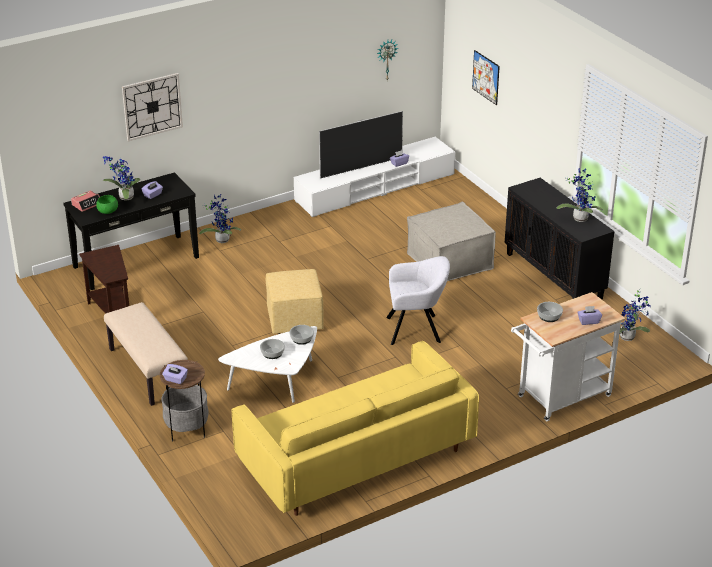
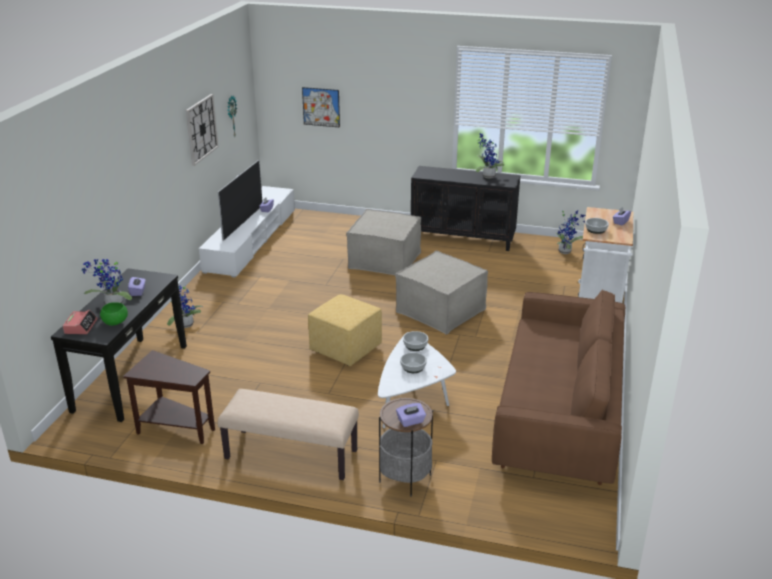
camera: 45 degrees left, 5 degrees down
wall clock [122,73,183,141] -> wall clock moved to [186,94,218,166]
yellow sofa [232,341,479,516] -> brown sofa [492,290,625,485]
grey armchair [386,256,450,345] -> beige ottoman [395,251,488,335]

